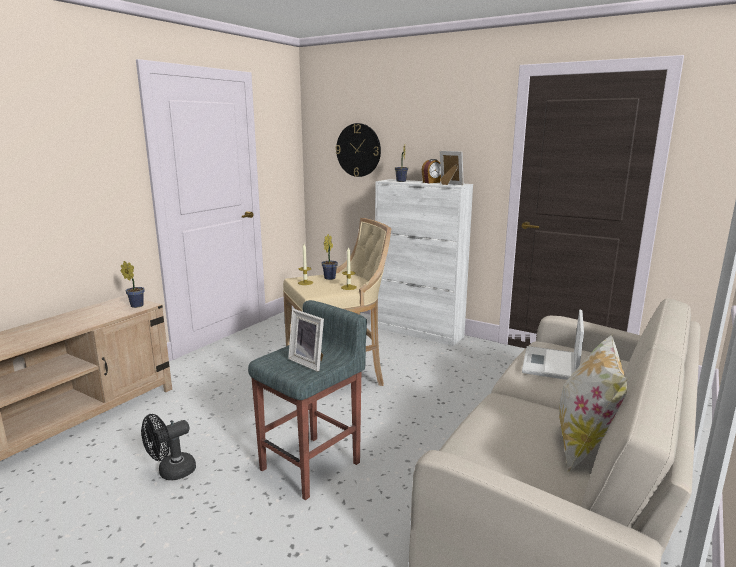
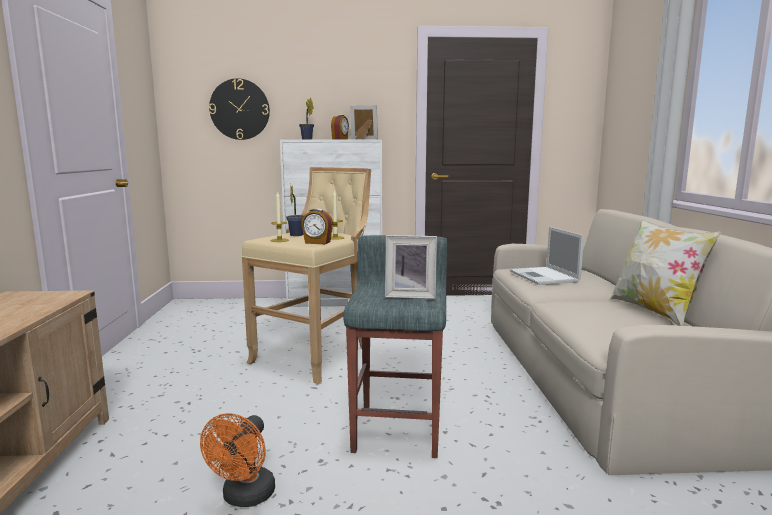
camera: 35 degrees left, 5 degrees down
potted plant [120,261,145,308] -> none
black fan [141,414,196,480] -> orange fan [200,413,275,507]
none -> alarm clock [301,208,333,244]

